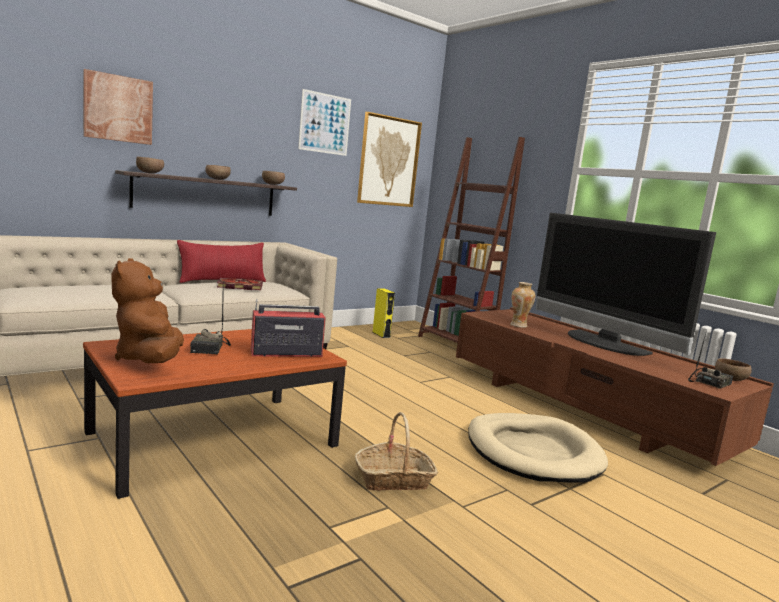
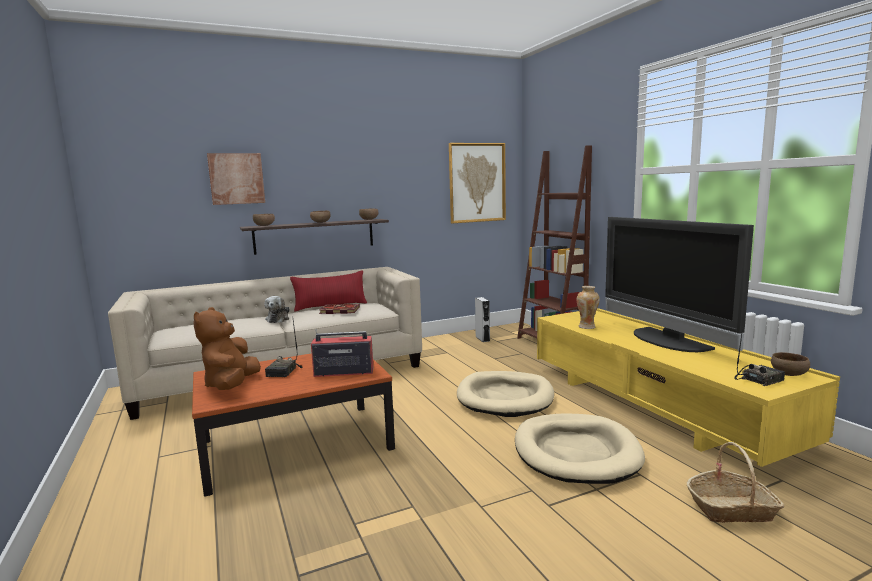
camera: 15 degrees right, 0 degrees up
picture [298,89,351,156] -> none
basket [355,412,438,491] -> basket moved to [687,442,784,523]
yellow speaker [373,288,395,338] -> grey speaker [475,297,490,342]
brown tv stand [456,307,774,466] -> yellow tv stand [537,308,840,467]
none -> plush toy [265,296,290,323]
none -> beige dog bed [457,371,554,417]

